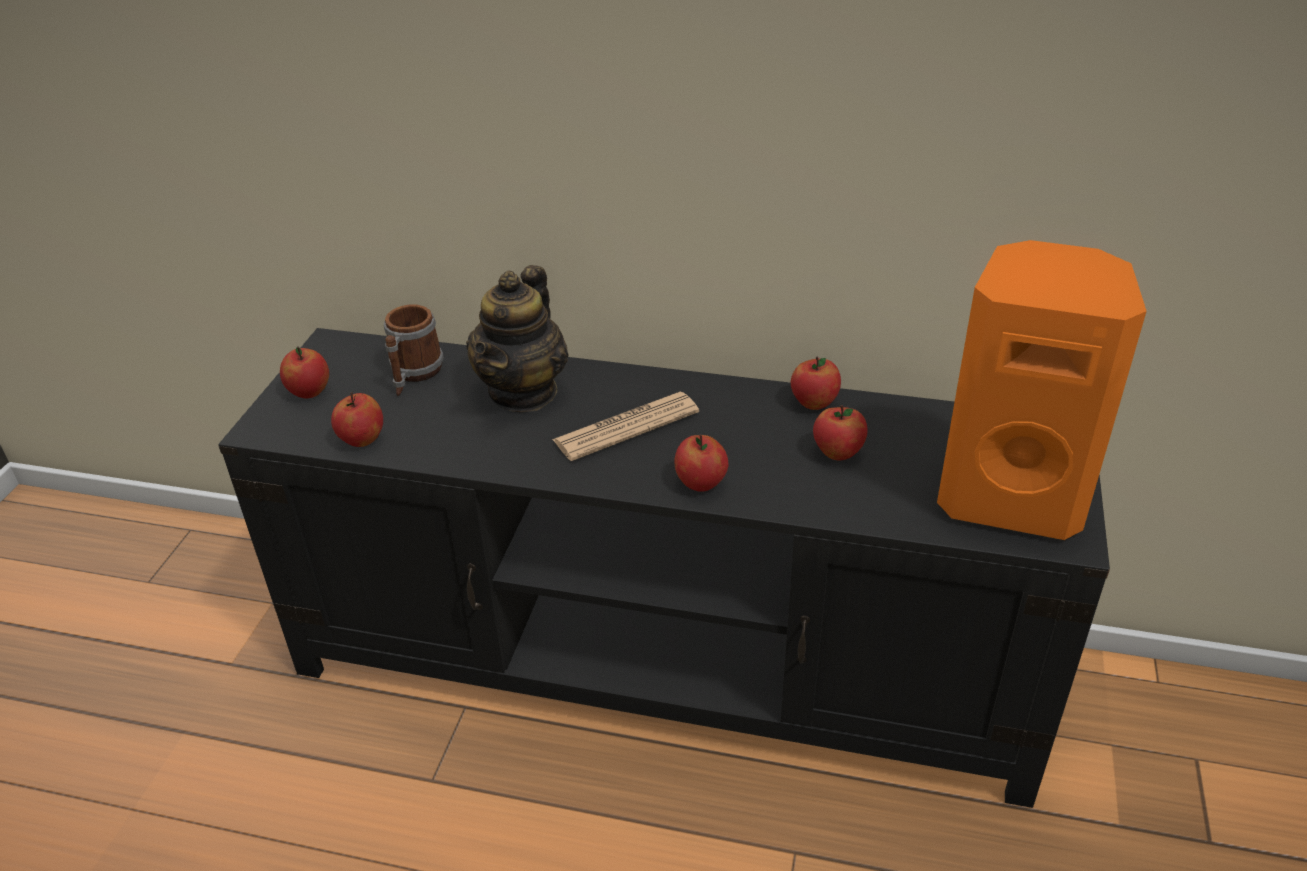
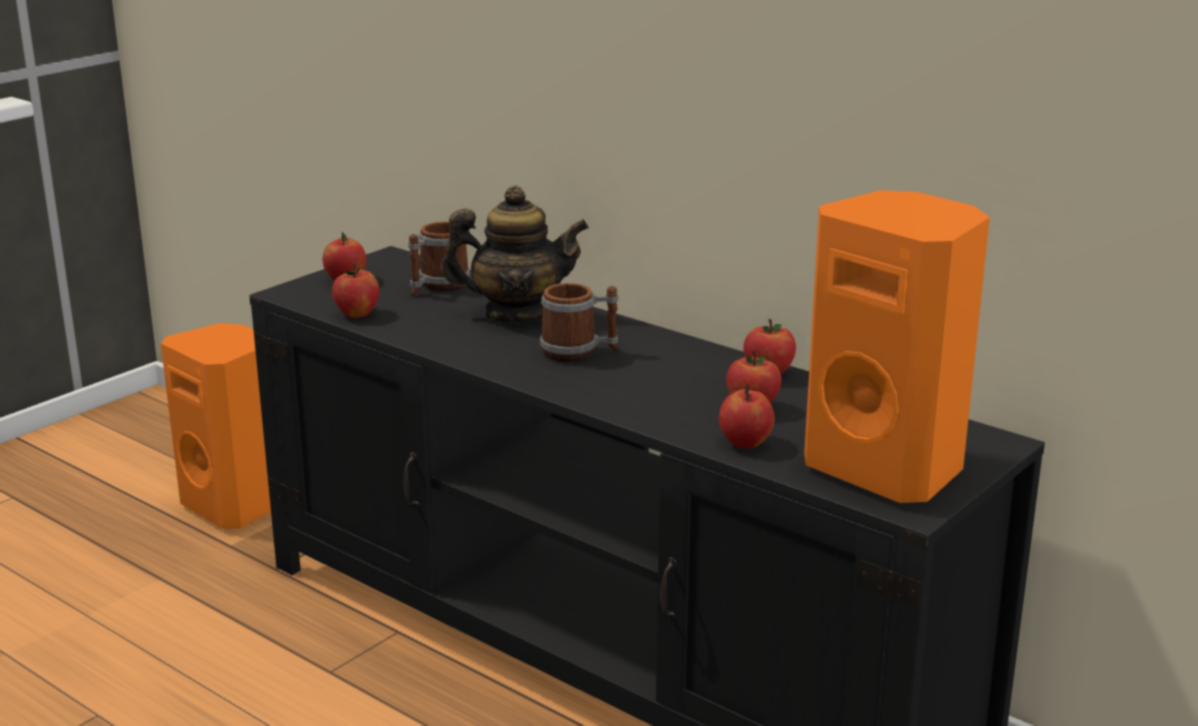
camera: 25 degrees right, 15 degrees down
teapot [466,265,569,412] -> teapot turned 135 degrees counterclockwise [441,185,589,323]
newspaper [552,392,699,461] -> mug [540,283,620,362]
apple [674,434,728,492] -> apple moved to [719,383,775,449]
none -> orange speaker [161,323,271,529]

